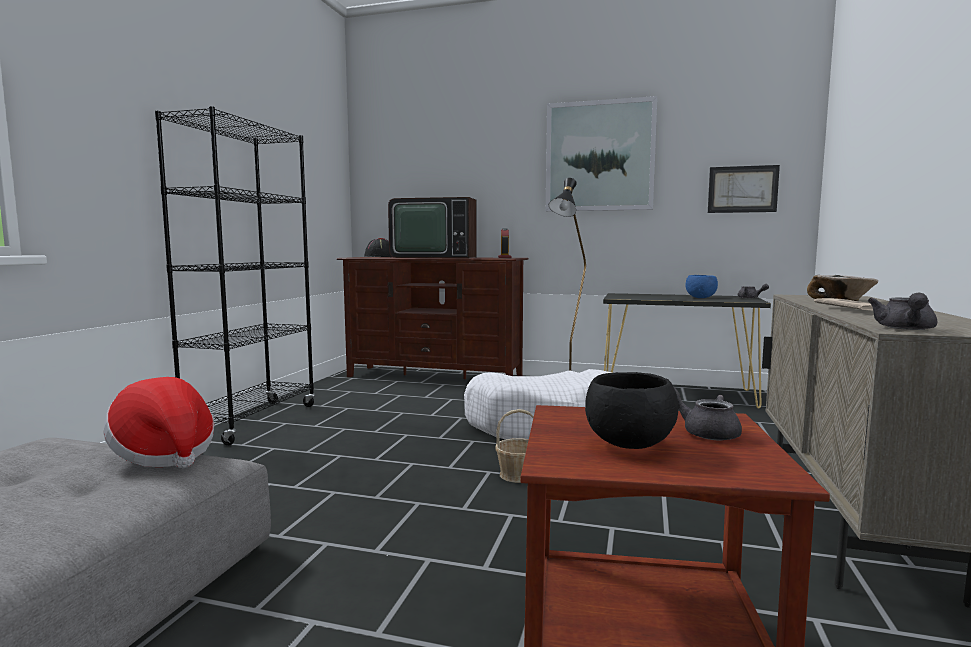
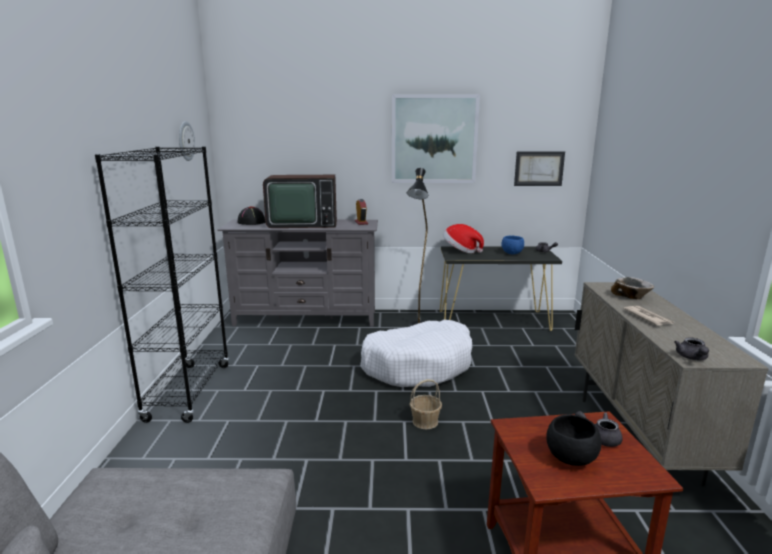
camera: 15 degrees left, 10 degrees up
hat [103,377,214,468] -> hat moved to [443,224,484,253]
brown tv stand [337,257,529,379] -> grey tv stand [217,219,378,327]
none -> wall clock [179,121,195,161]

